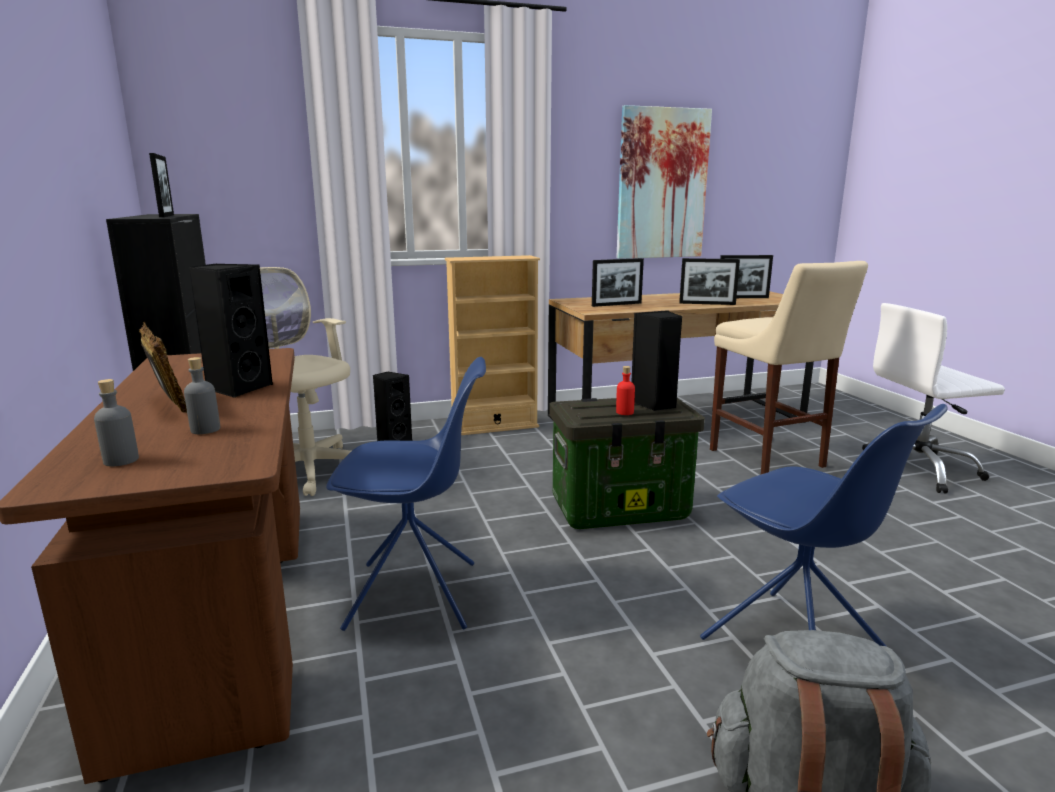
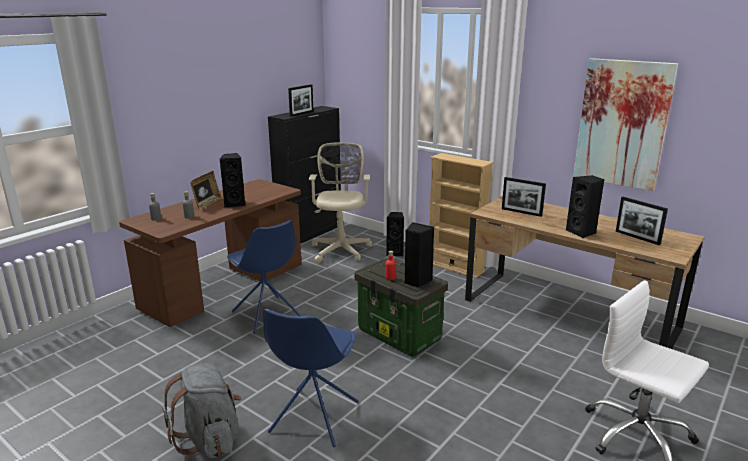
camera: 55 degrees right, 5 degrees up
picture frame [679,258,740,305] -> black speaker [566,175,604,238]
beige stool [710,261,868,474] -> none

